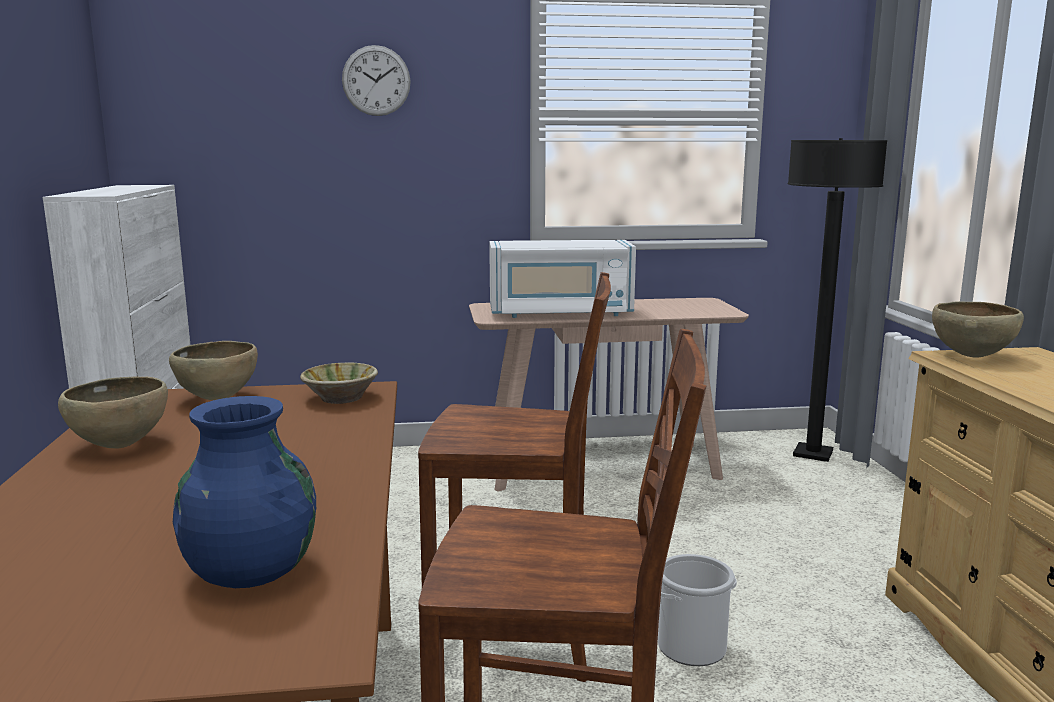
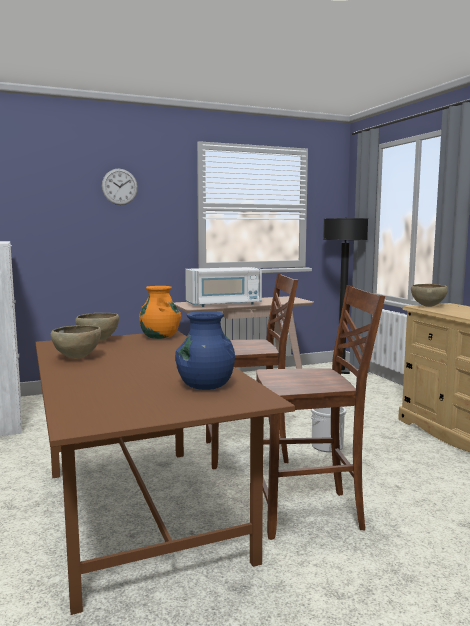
camera: 15 degrees left, 5 degrees down
beige bowl [300,363,378,404] -> orange vase [139,286,181,339]

